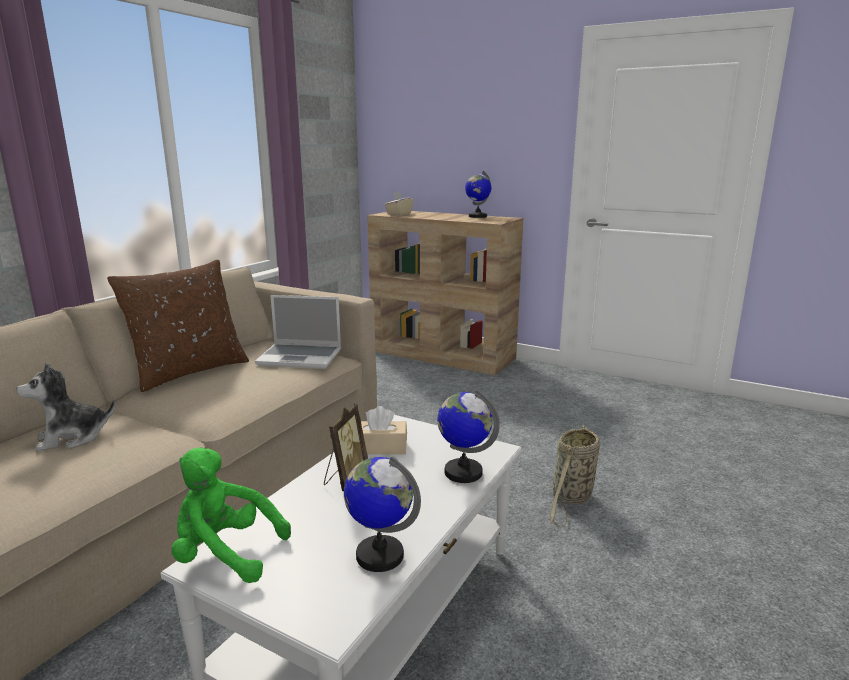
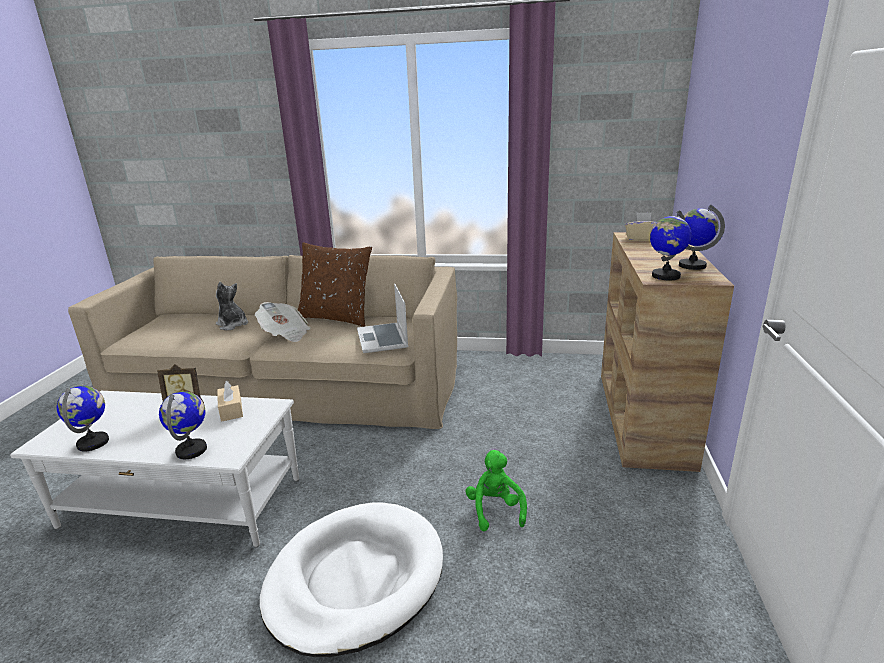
camera: 70 degrees right, 5 degrees up
green plush toy [172,448,291,583] -> green plush toy moved to [466,450,527,531]
basket [550,425,600,527] -> white dog bed [260,502,443,657]
none -> newspaper [255,302,311,342]
none -> globe [650,210,692,280]

